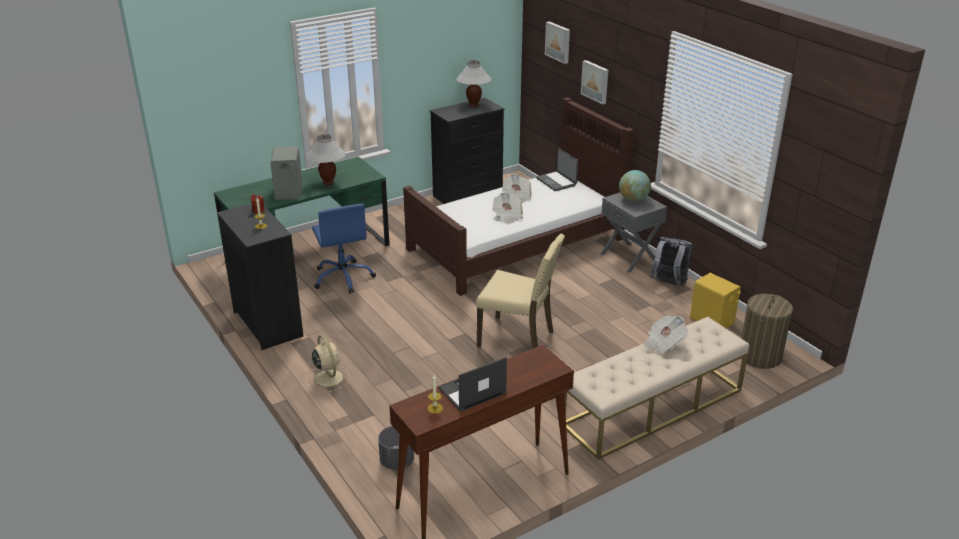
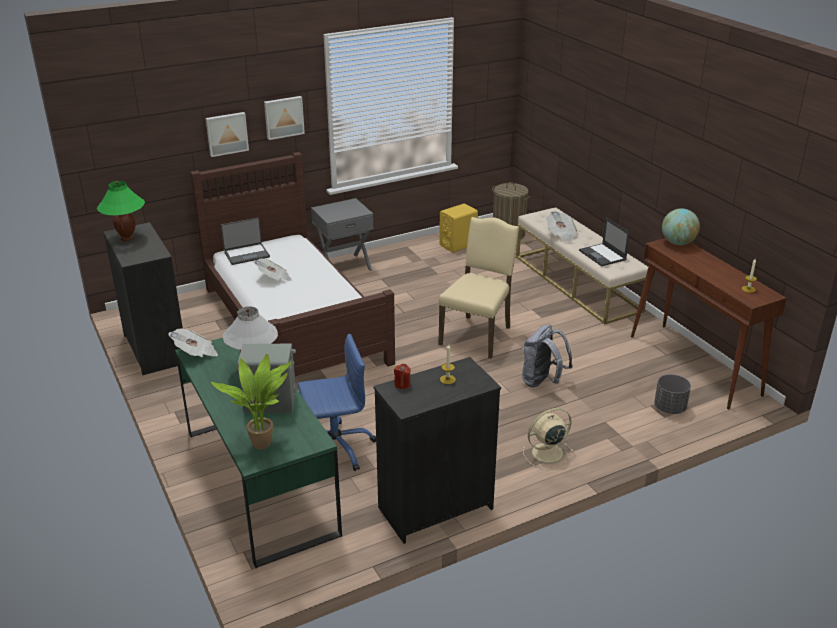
camera: 85 degrees left, 0 degrees up
laptop [438,357,507,412] -> laptop moved to [579,217,630,267]
white table lamp [456,60,491,107] -> green table lamp [97,181,145,242]
newspaper [492,192,523,224] -> newspaper moved to [168,328,218,357]
picture [545,21,570,64] -> picture moved to [264,96,305,140]
globe [619,170,651,202] -> globe moved to [662,208,700,245]
grey backpack [649,237,693,286] -> grey backpack moved to [522,324,573,387]
none -> potted plant [211,354,292,450]

